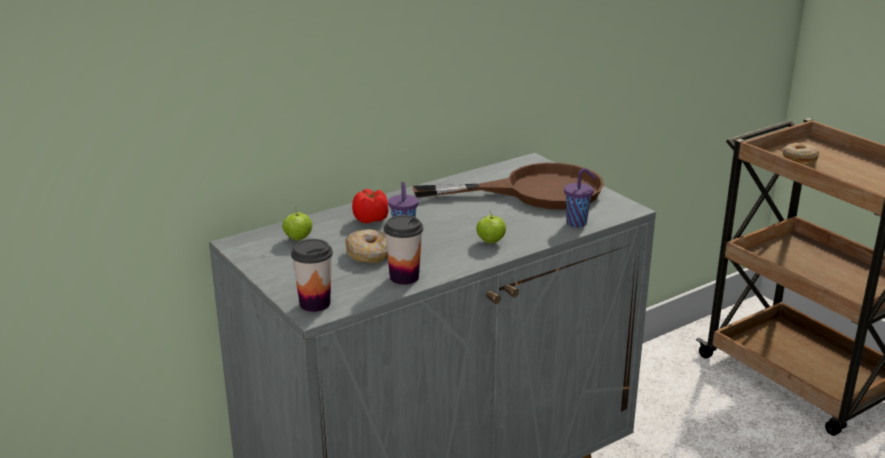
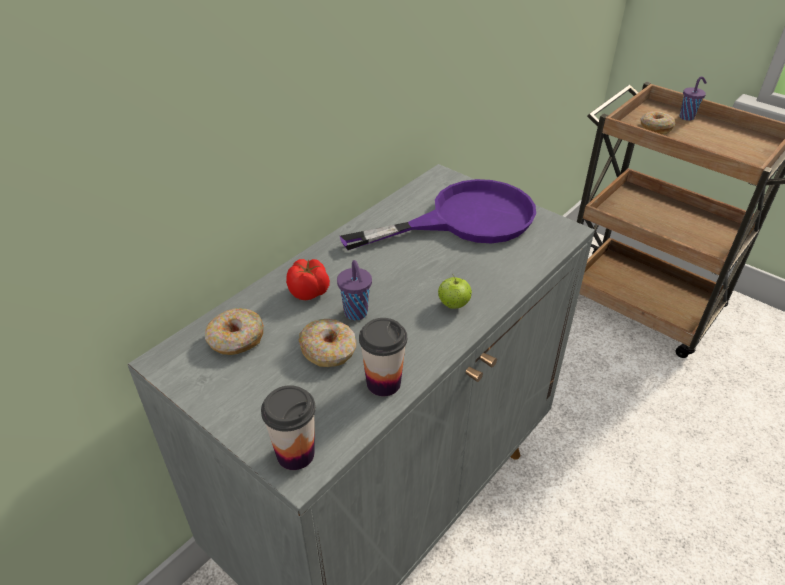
camera: 15 degrees left, 15 degrees up
apple [283,207,313,240] -> donut [205,308,264,355]
brown frying pan [413,163,604,209] -> purple frying pan [340,179,536,250]
purple cup [564,168,596,228] -> purple cup moved to [679,76,707,121]

